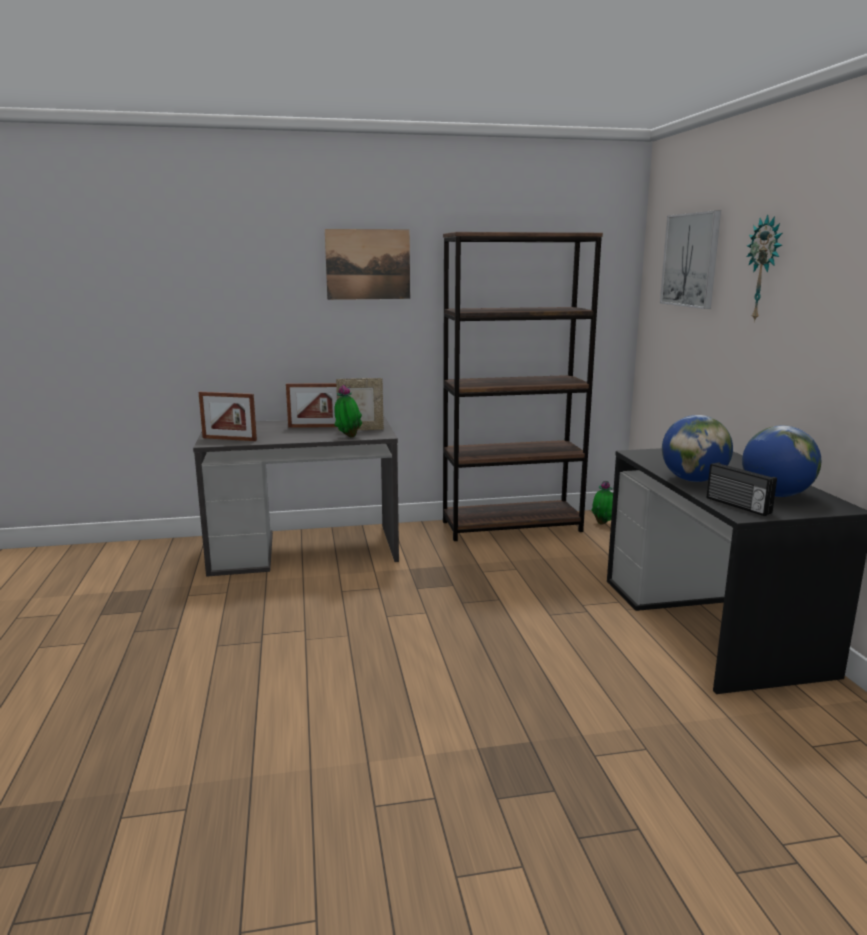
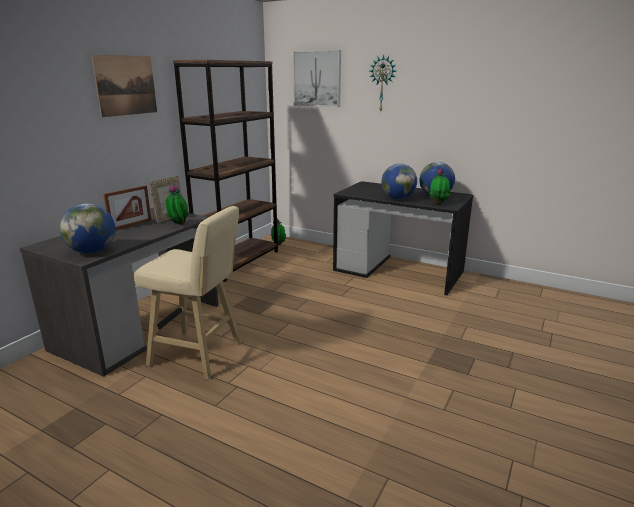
camera: 50 degrees left, 5 degrees up
picture frame [199,392,257,441] -> globe [60,203,115,254]
radio [707,462,777,516] -> potted plant [430,168,451,205]
none -> beige stool [134,206,241,379]

